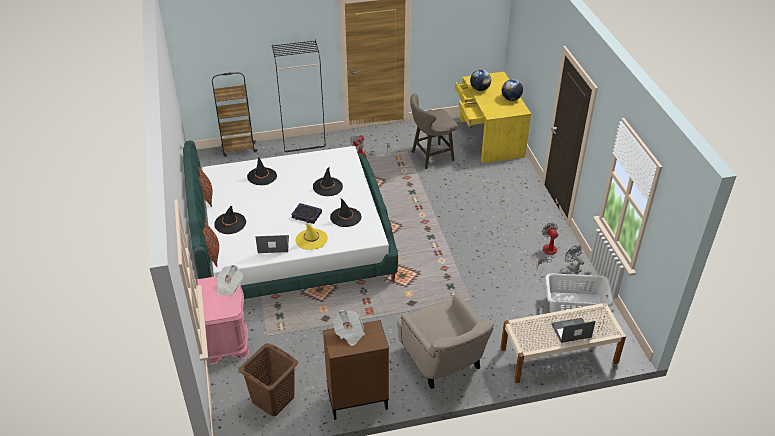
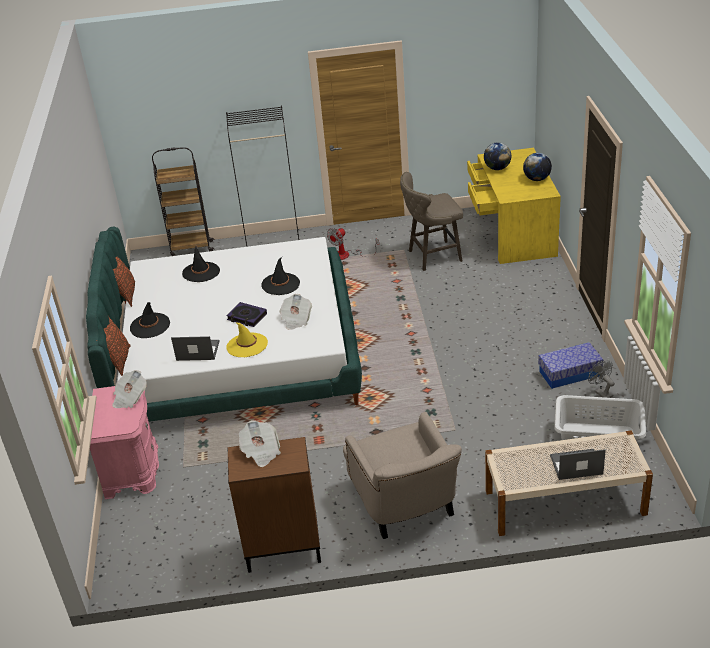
camera: 10 degrees right, 5 degrees down
brown laundry basket [238,343,298,416] -> none
black hat [330,197,362,227] -> newspaper [279,294,312,330]
fan [536,222,558,267] -> storage box [538,342,603,389]

